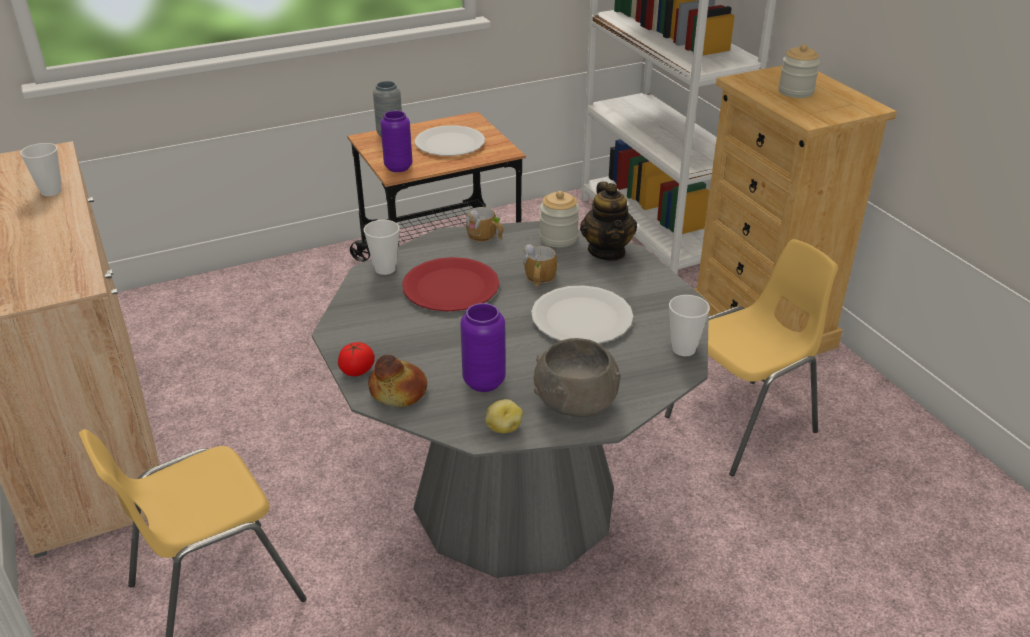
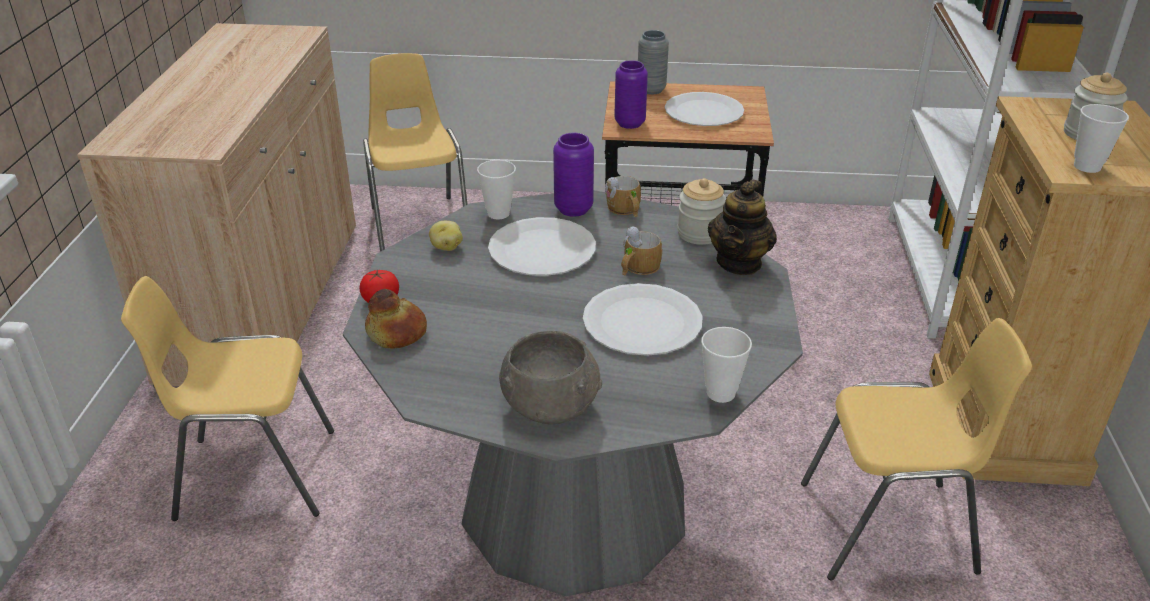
camera: 30 degrees right, 0 degrees up
cup [20,143,62,196] -> cup moved to [1074,104,1129,173]
red plate [402,257,499,312] -> white plate [488,217,596,276]
purple vase [460,303,506,392] -> purple vase moved to [553,133,594,217]
potato [485,399,523,433] -> potato moved to [429,221,463,251]
none -> yellow chair [363,53,468,252]

